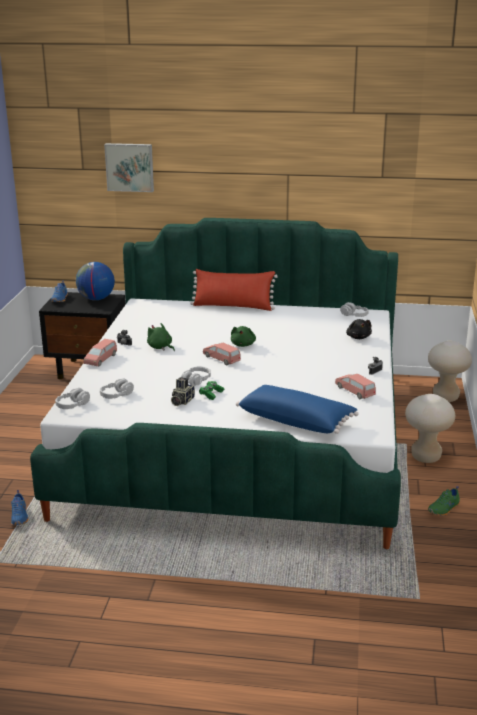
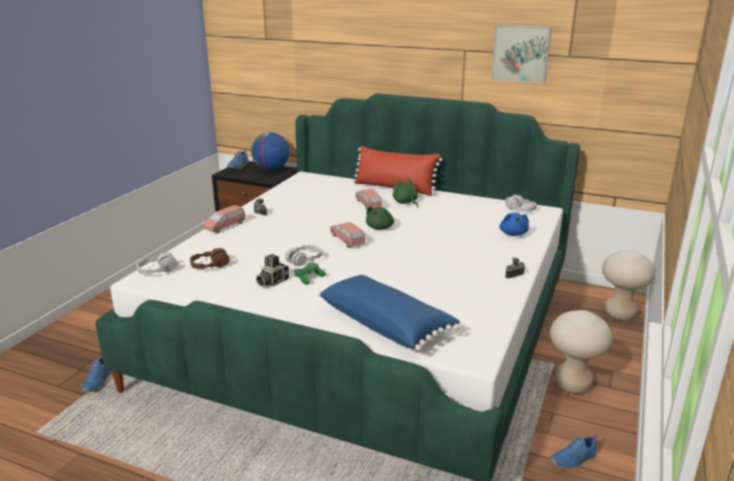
camera: 15 degrees right, 0 degrees up
grey headphones [100,378,134,399] -> brown headphones [190,248,230,269]
picture [104,143,154,192] -> picture moved to [491,25,552,84]
green plush toy [147,323,175,351] -> green plush toy moved to [393,178,418,207]
pink toy car [335,374,376,399] -> pink toy car moved to [355,189,382,210]
black plush toy [346,319,372,339] -> blue plush toy [499,213,529,236]
green shoe [428,486,460,516] -> blue shoe [550,434,598,471]

